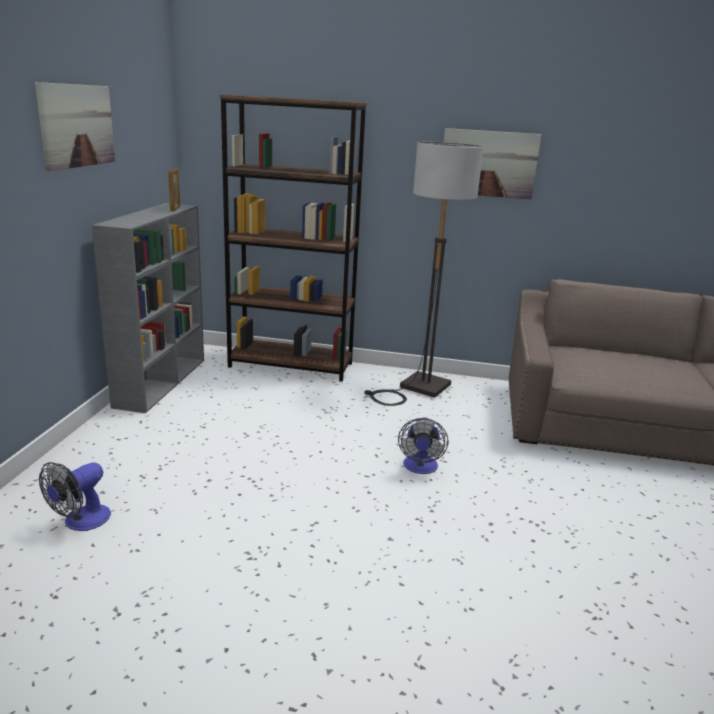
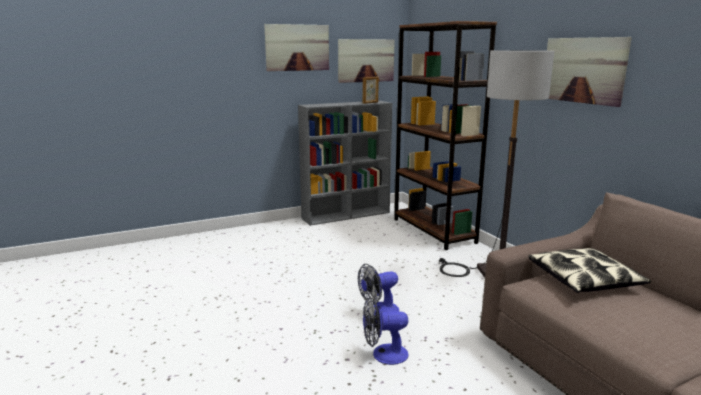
camera: 55 degrees right, 5 degrees down
fan [39,462,111,531] -> fan moved to [363,297,408,365]
none -> picture [338,39,395,83]
none -> pillow [528,248,651,293]

